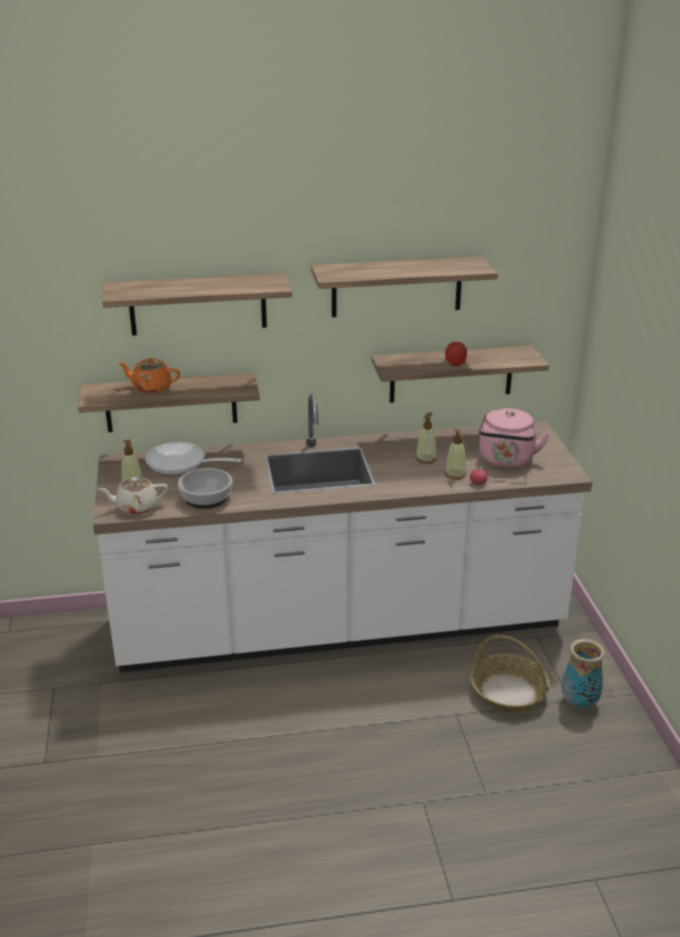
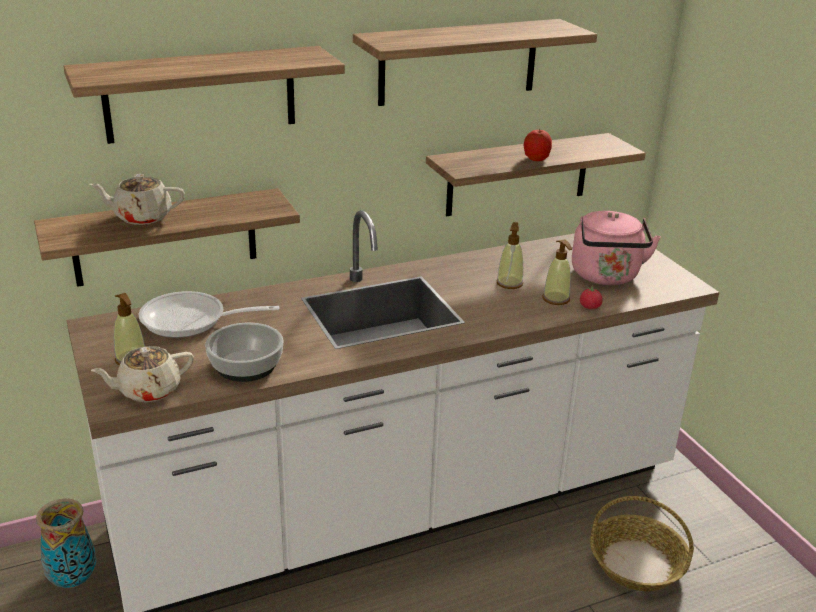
camera: 15 degrees left, 0 degrees up
orange teapot [117,358,180,393] -> beige teapot [89,174,185,225]
vase [561,639,605,709] -> vase moved to [36,498,97,588]

